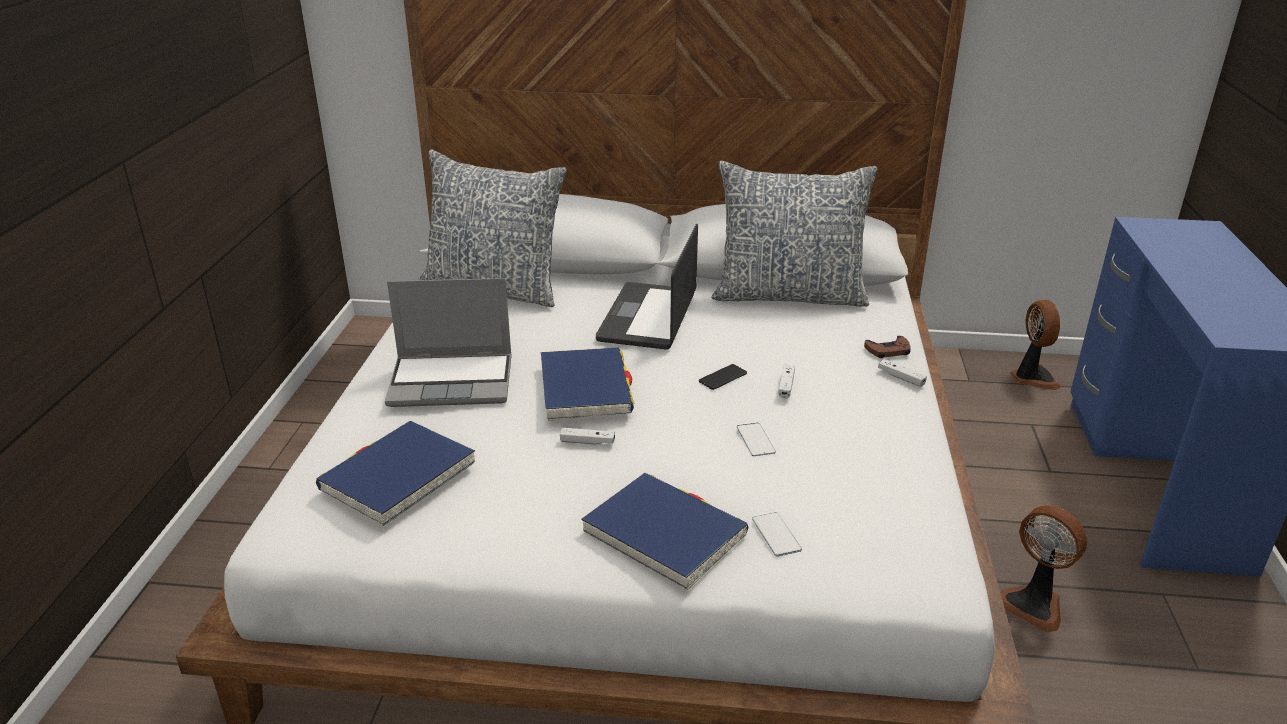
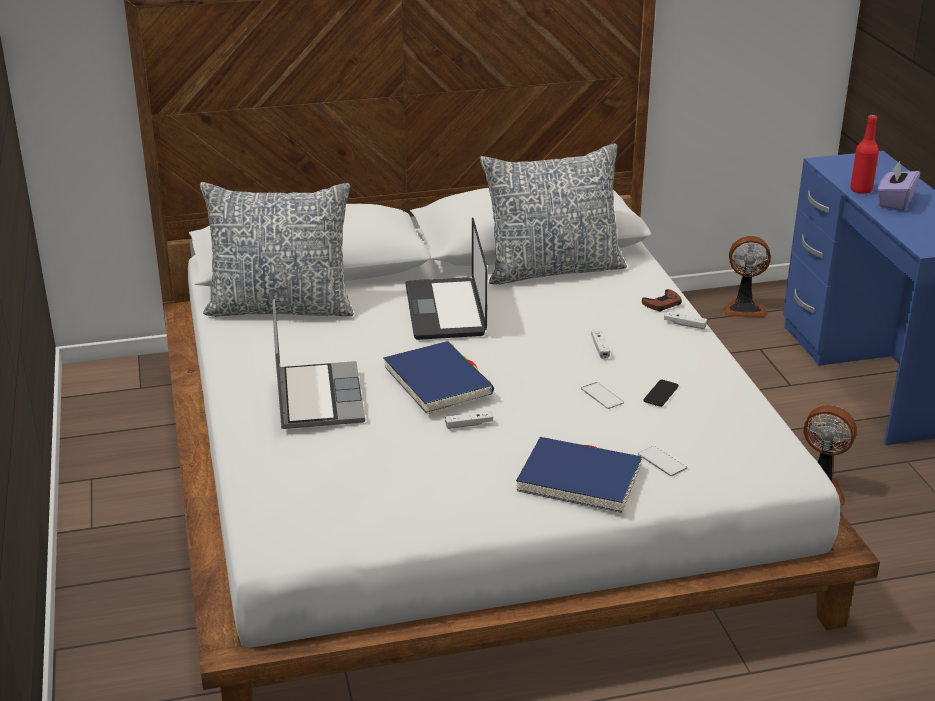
camera: 20 degrees left, 0 degrees up
blue book [316,421,475,526] -> none
laptop [385,278,512,407] -> laptop turned 75 degrees counterclockwise [272,299,365,429]
phone [699,364,747,390] -> phone moved to [643,379,679,407]
fan [1010,300,1061,390] -> fan turned 120 degrees clockwise [723,236,771,317]
none -> red bottle [850,115,879,194]
none -> purple tissue box [877,161,920,211]

